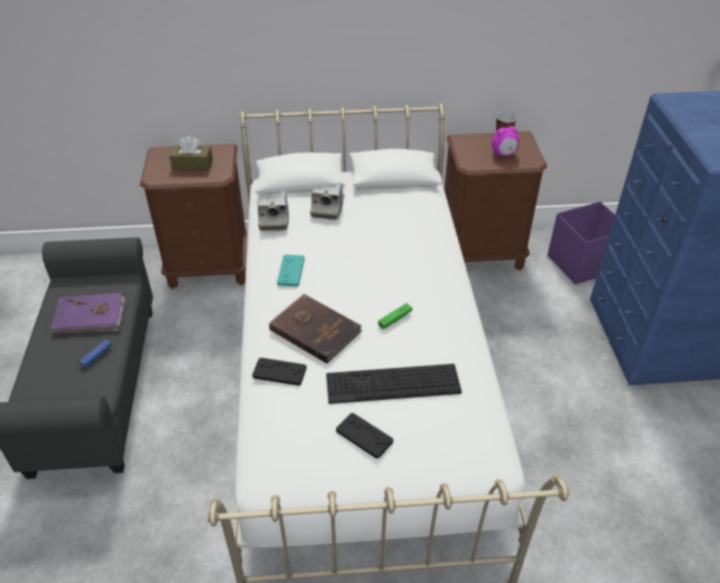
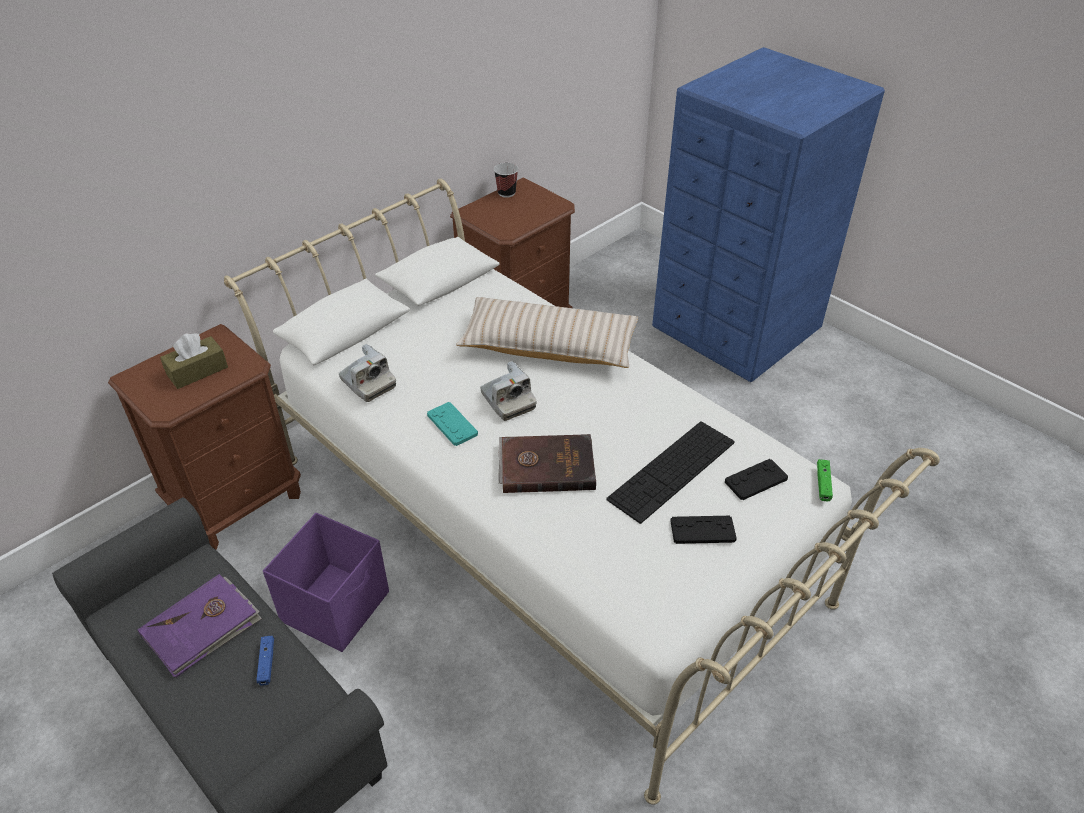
camera: 40 degrees left, 0 degrees up
black game controller [252,358,307,386] -> black game controller moved to [725,459,788,500]
camera [310,182,344,220] -> camera moved to [480,361,537,421]
green game controller [378,303,412,329] -> green game controller moved to [817,459,833,501]
alarm clock [492,126,519,156] -> none
purple storage box [548,202,615,284] -> purple storage box moved to [263,512,389,652]
none -> beige pillow [456,297,638,368]

